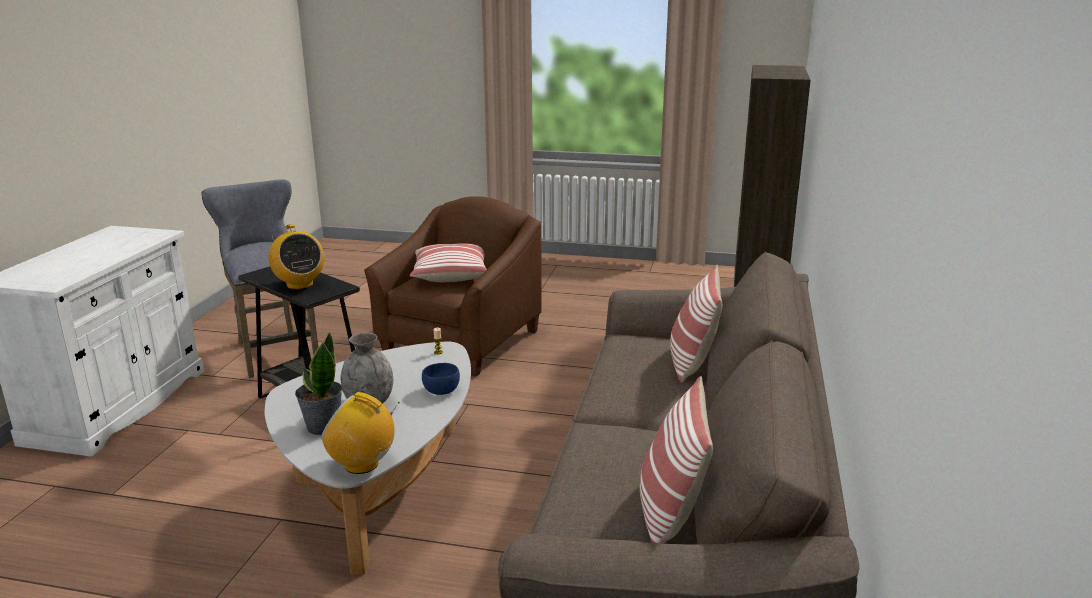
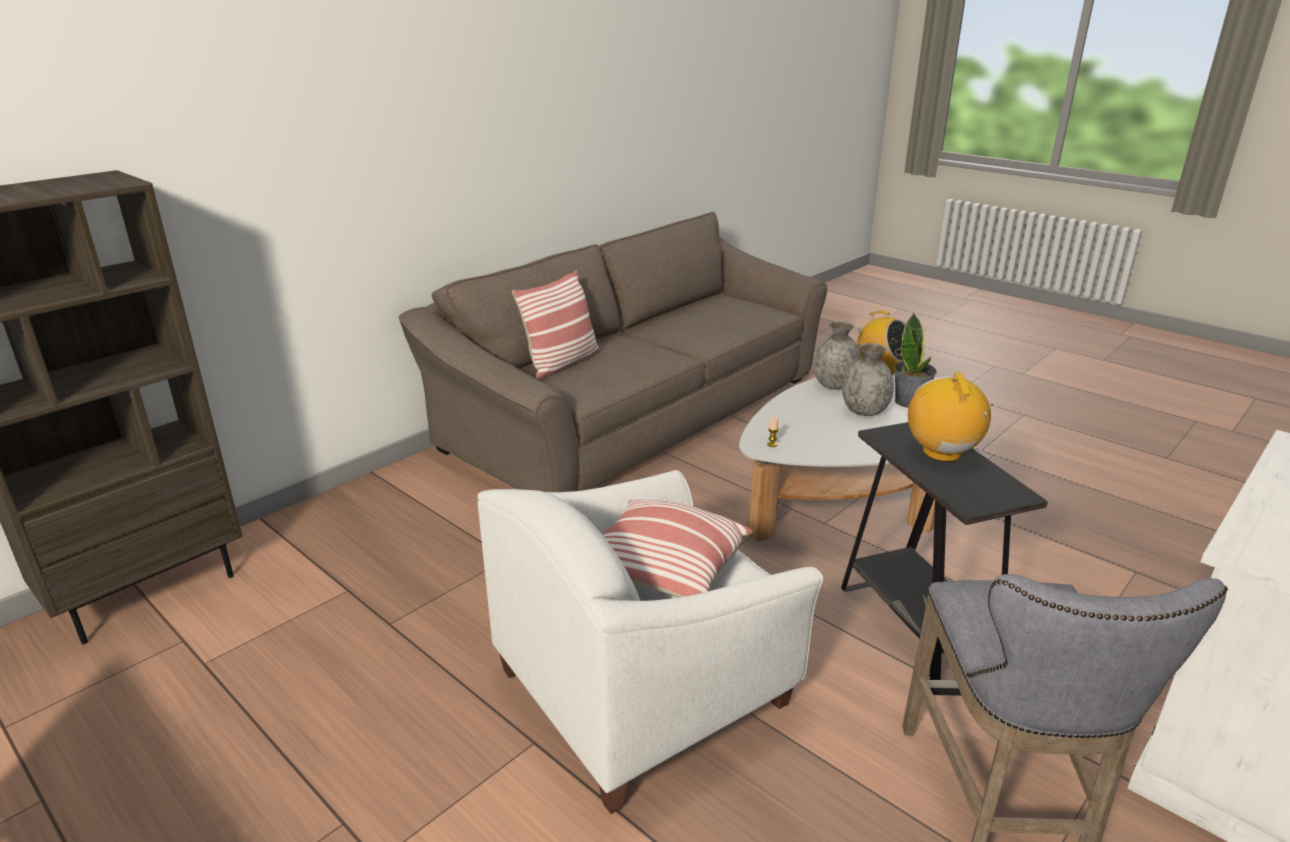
camera: 150 degrees left, 5 degrees up
brown armchair [364,196,542,377] -> white armchair [478,470,823,814]
blue bowl [422,363,460,395] -> none
pillow [640,376,713,544] -> none
none -> grey vase [814,321,861,390]

